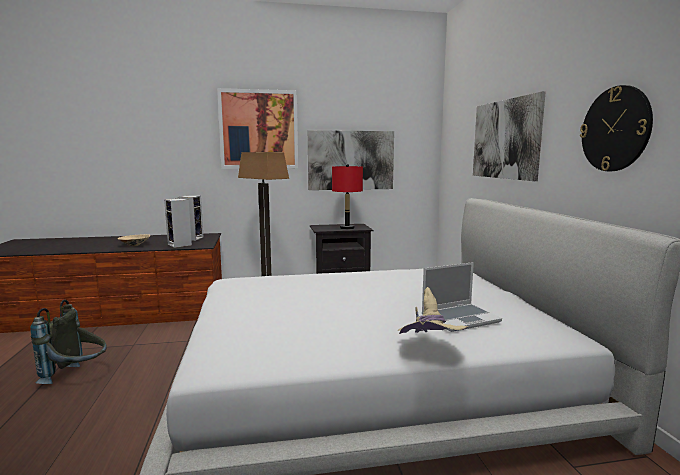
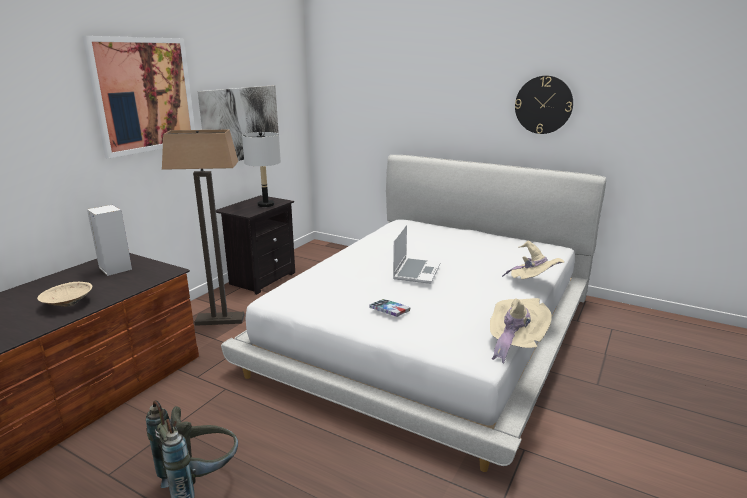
camera: 50 degrees left, 10 degrees up
speaker [164,198,192,248] -> none
red table lamp [332,164,363,229] -> grey table lamp [242,131,281,207]
laptop [421,262,502,332] -> laptop moved to [393,225,441,284]
picture [473,91,546,181] -> none
none -> book [369,299,410,317]
none -> beige hat [490,298,552,363]

